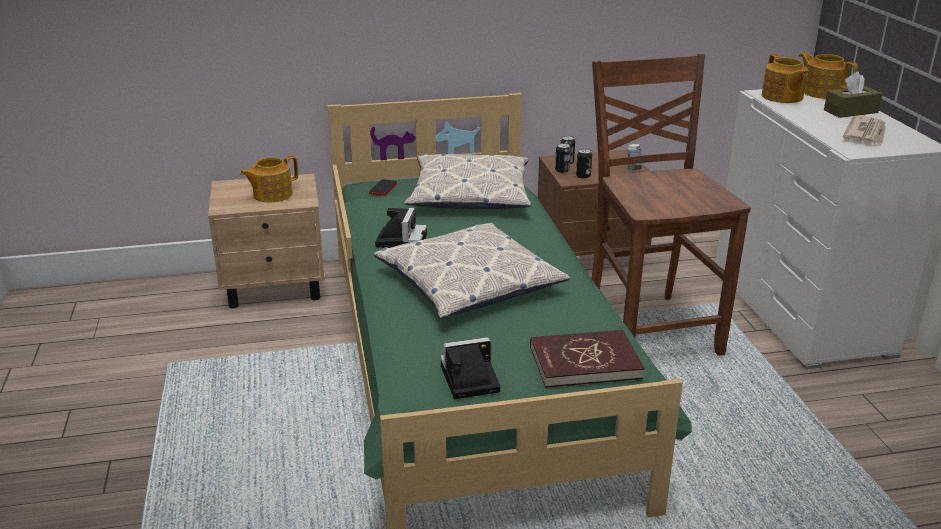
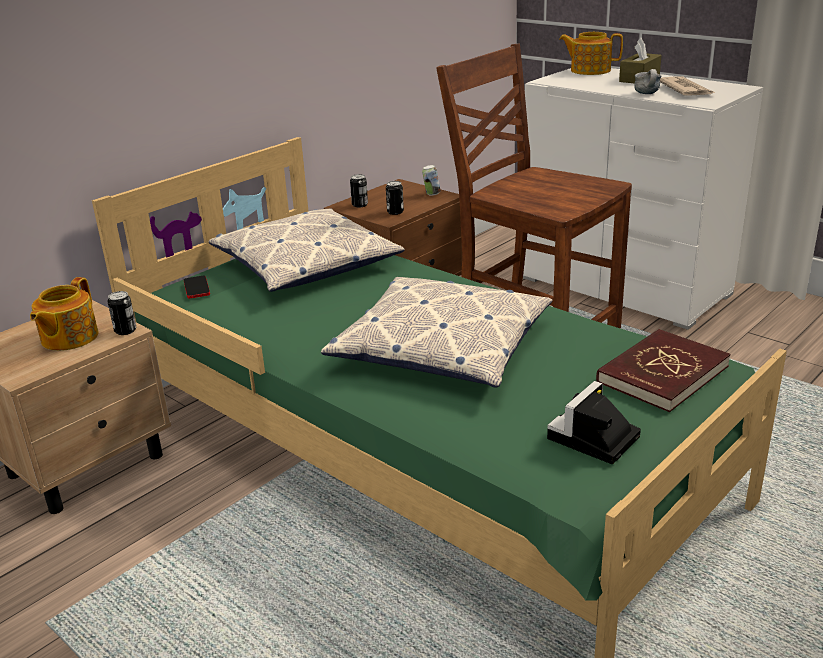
camera: 35 degrees left, 0 degrees up
camera [375,208,427,248] -> none
can [555,143,571,173] -> can moved to [108,291,136,335]
teapot [762,54,808,103] -> none
none -> mug [634,69,662,94]

